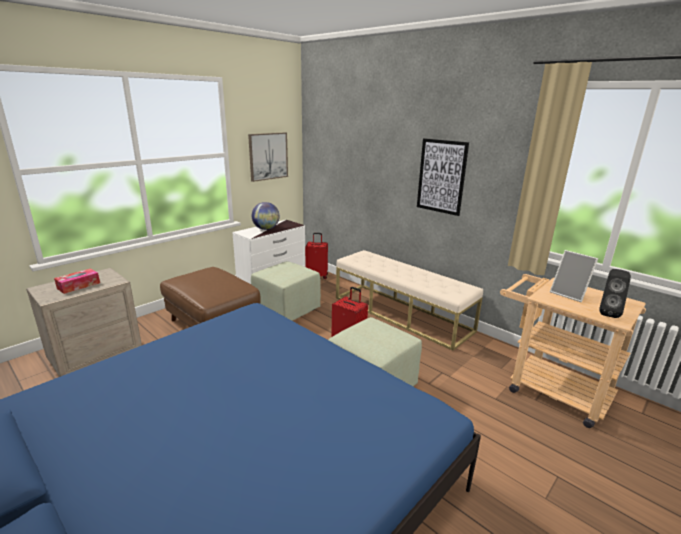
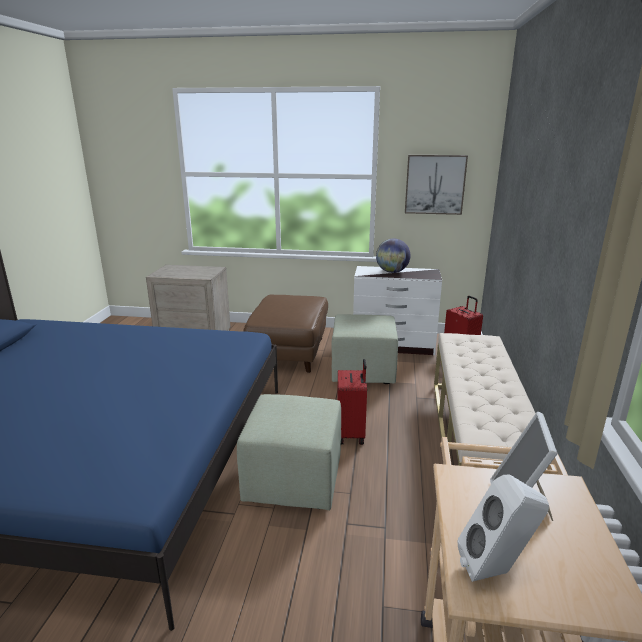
camera: 55 degrees right, 0 degrees up
tissue box [54,268,100,294] -> none
picture [417,138,469,216] -> none
black speaker [599,269,631,318] -> white speaker [457,474,549,582]

